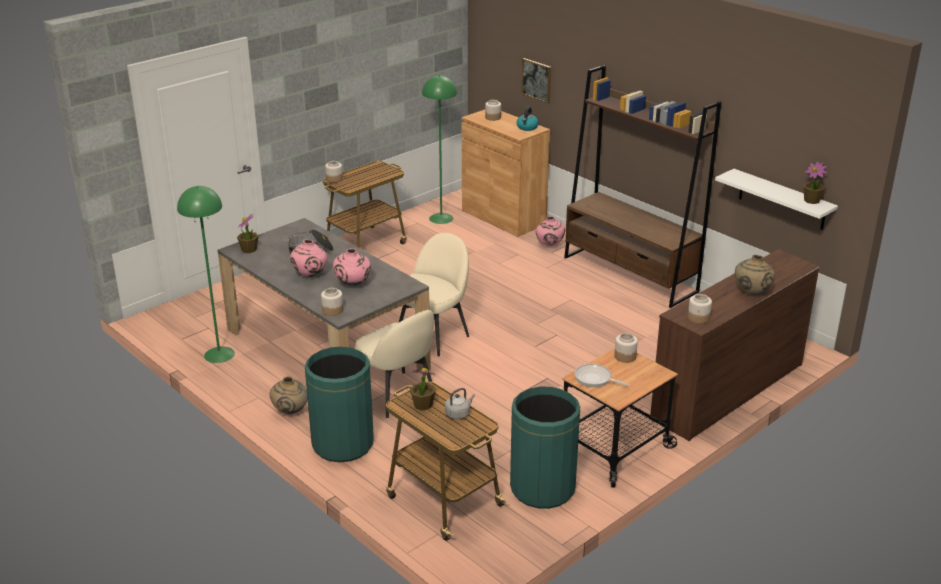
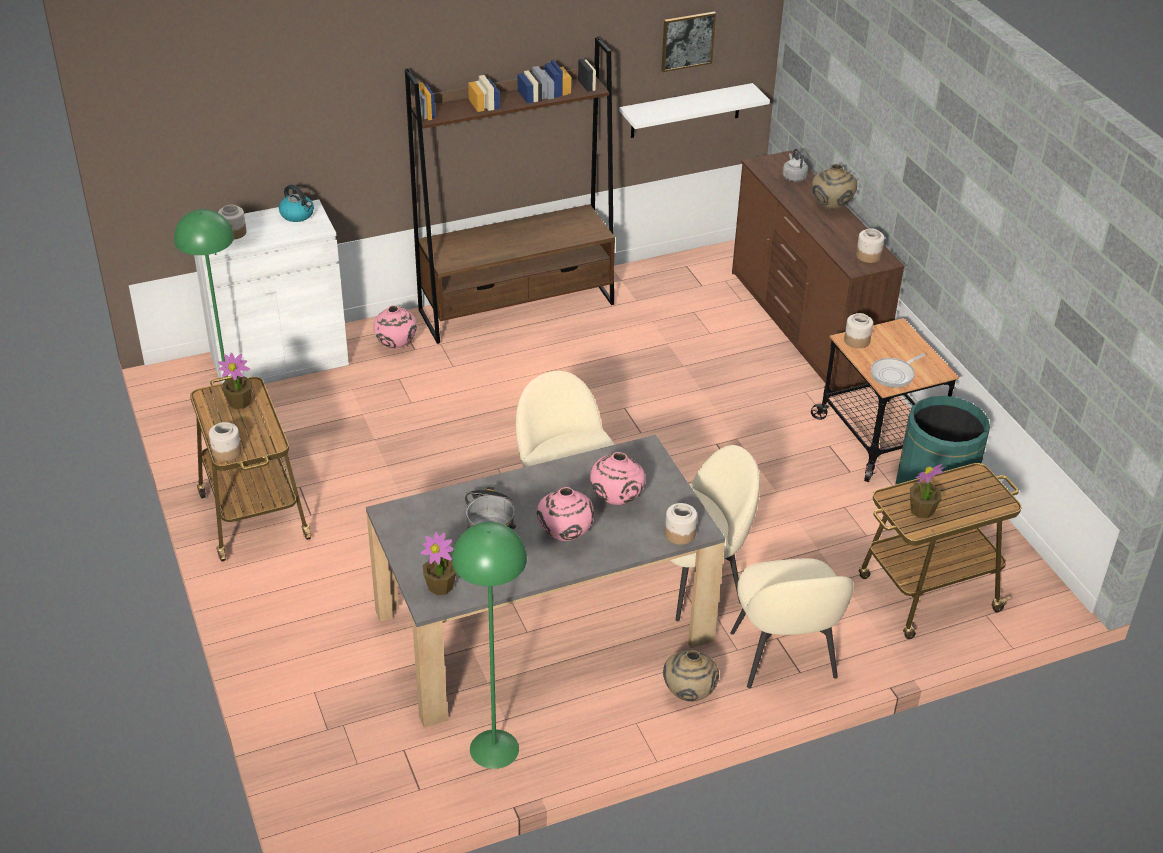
camera: 70 degrees left, 10 degrees up
green trash can [305,347,374,462] -> beige chair [730,558,853,688]
grey kettle [445,388,475,419] -> grey kettle moved to [783,149,808,182]
brown cabinet [462,110,550,237] -> white cabinet [194,200,349,384]
picture [522,58,551,103] -> picture moved to [661,12,716,72]
potted plant [803,162,827,204] -> potted plant moved to [218,353,252,409]

